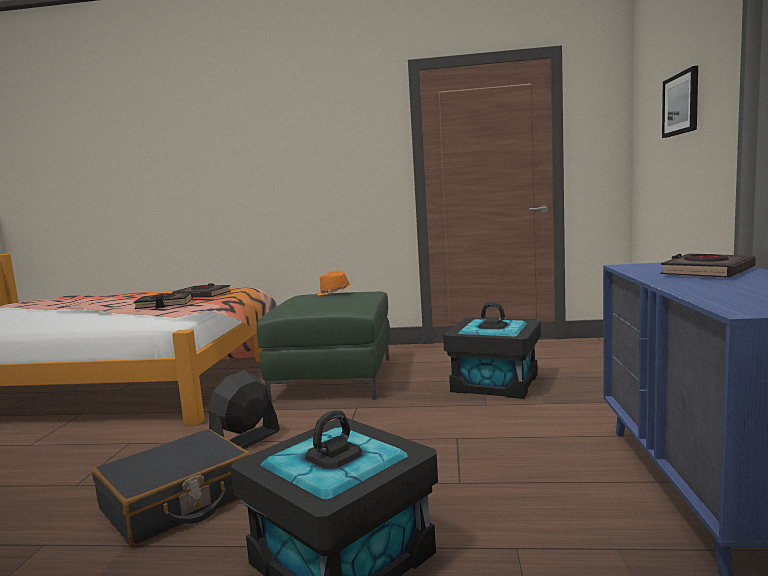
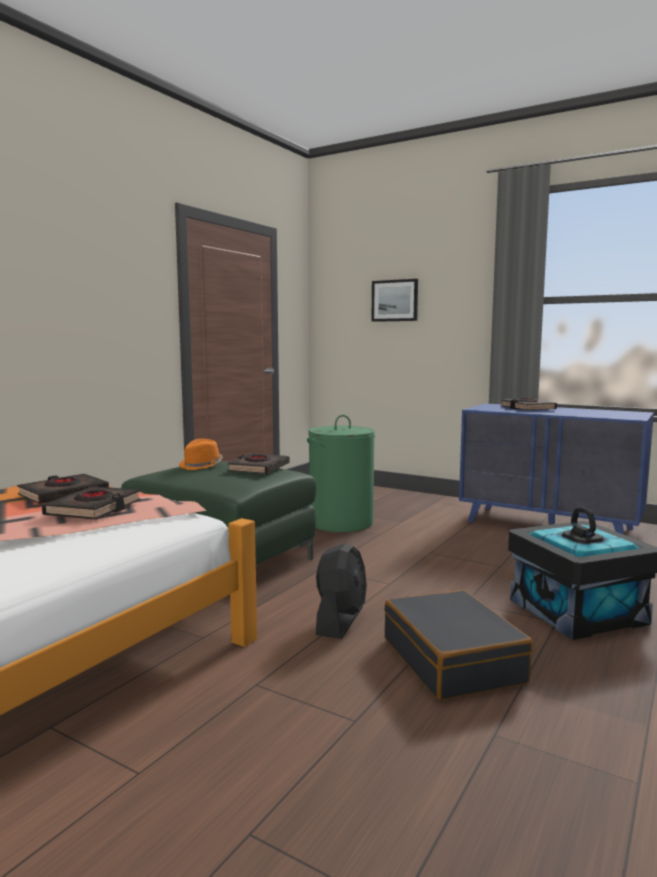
camera: 65 degrees left, 0 degrees up
black fan [208,370,280,449] -> black fan turned 135 degrees counterclockwise [316,543,367,639]
black storage box [443,302,541,399] -> green laundry basket [307,415,375,532]
none -> black book [227,453,289,474]

